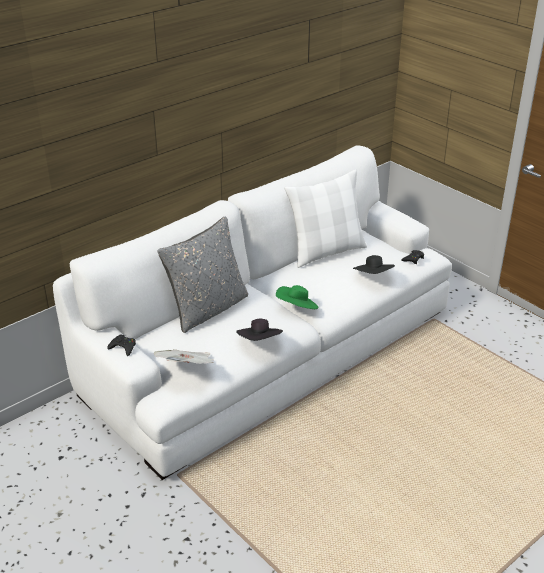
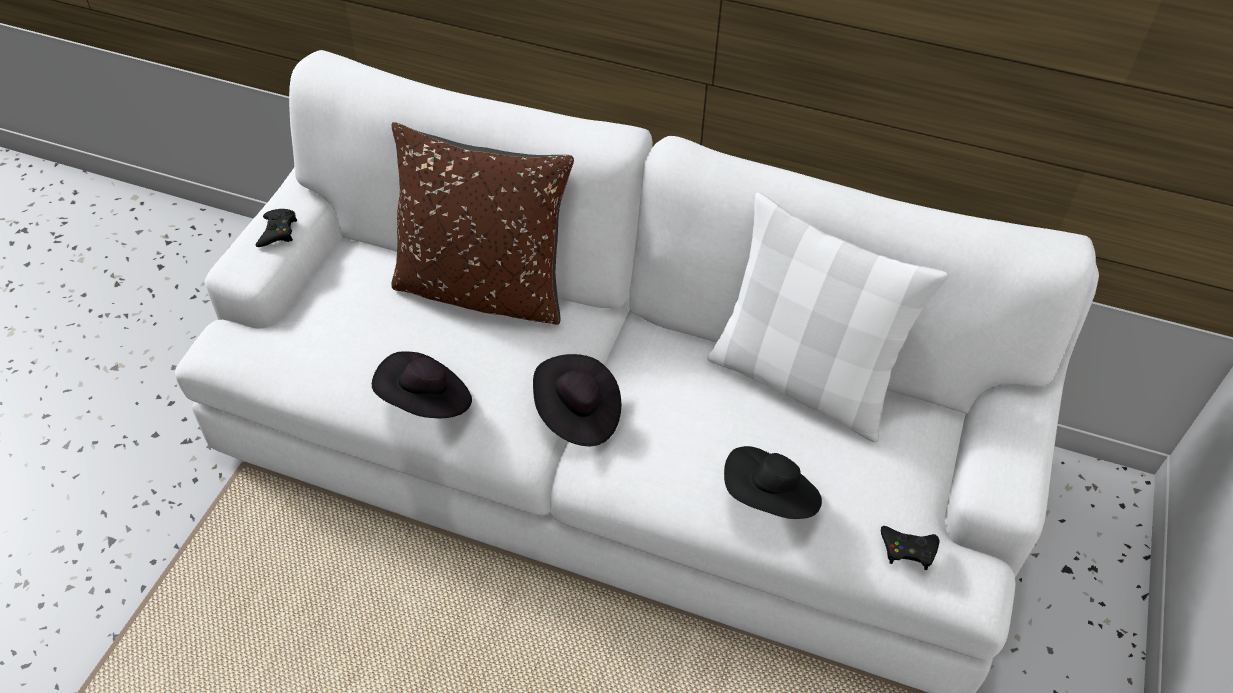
camera: 60 degrees right, 15 degrees up
newspaper [154,349,214,364] -> none
grey pillow [157,216,248,333] -> brown pillow [391,122,574,325]
green hat [276,285,319,309] -> black hat [533,354,621,446]

